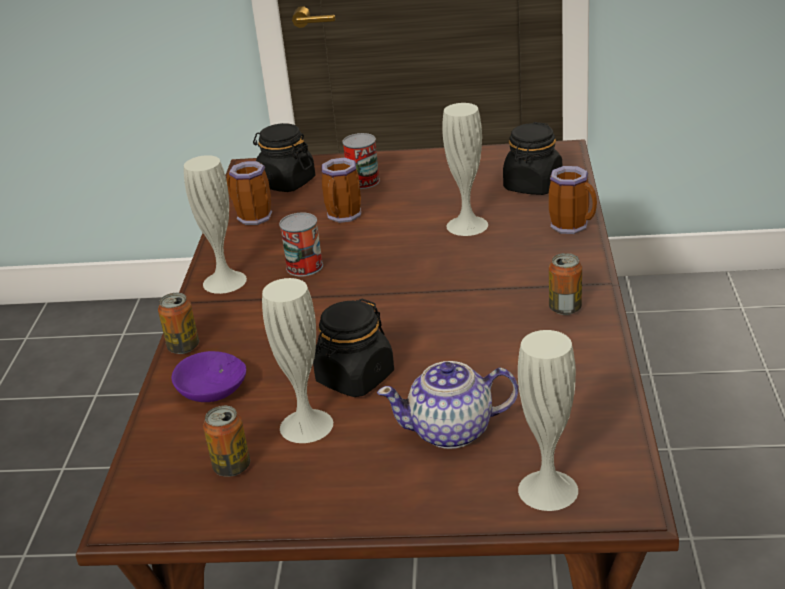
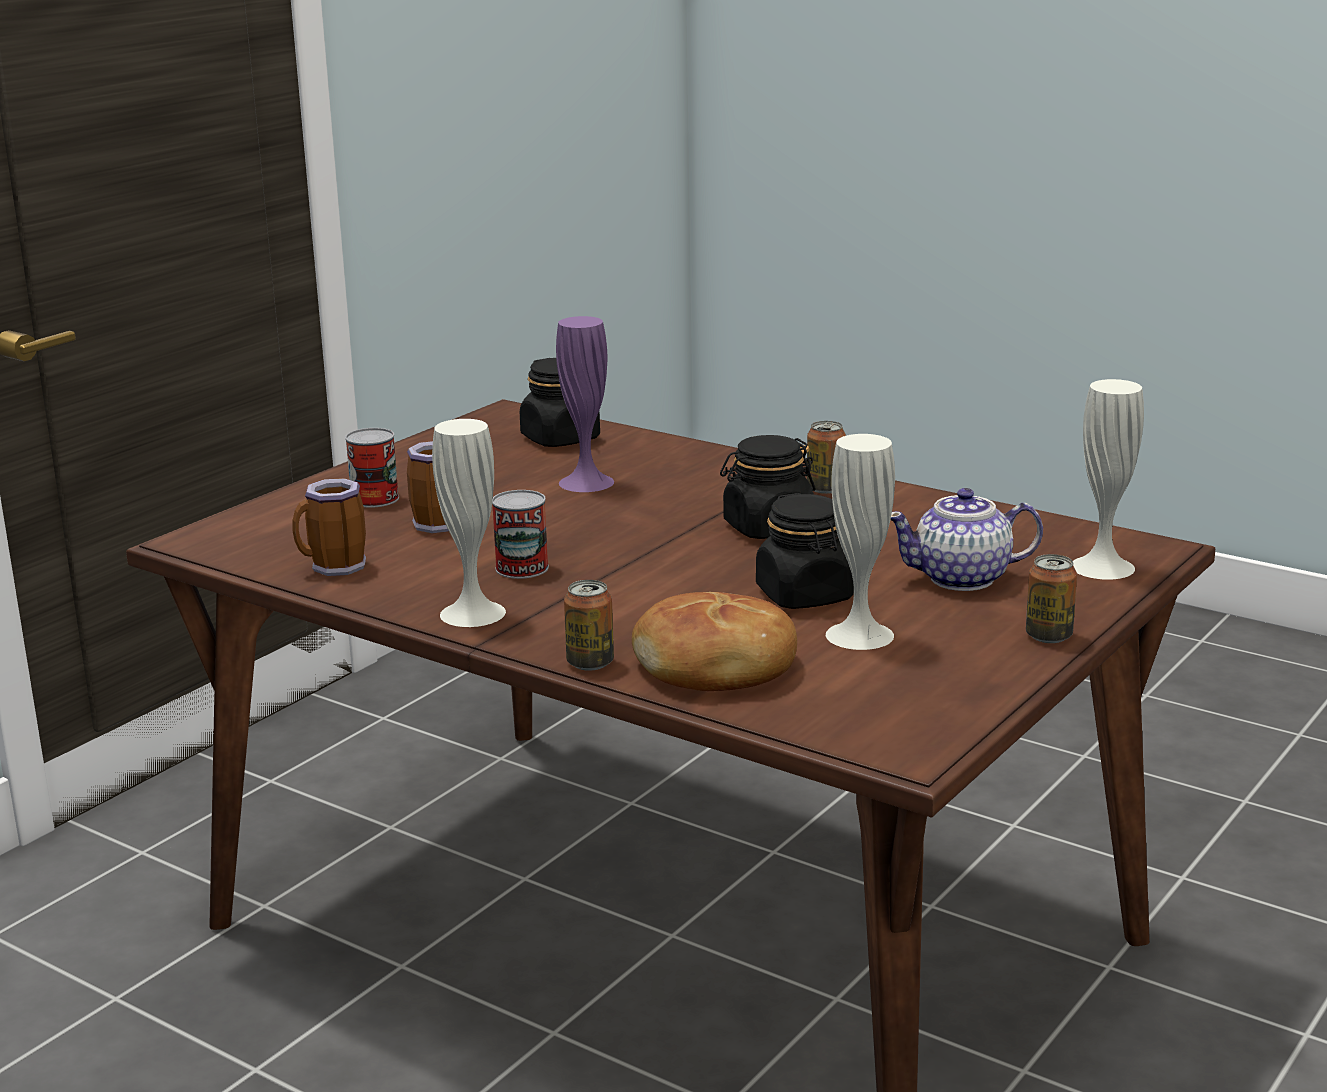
camera: 60 degrees left, 10 degrees down
purple bowl [171,351,246,402] -> bread [632,592,797,691]
can [203,405,250,477] -> can moved to [1026,554,1077,643]
black jar [253,123,315,192] -> black jar moved to [720,435,816,539]
teapot [377,361,518,449] -> teapot turned 60 degrees clockwise [891,488,1043,591]
white vase [442,103,488,236] -> purple vase [556,316,614,492]
mug [549,166,597,234] -> none

